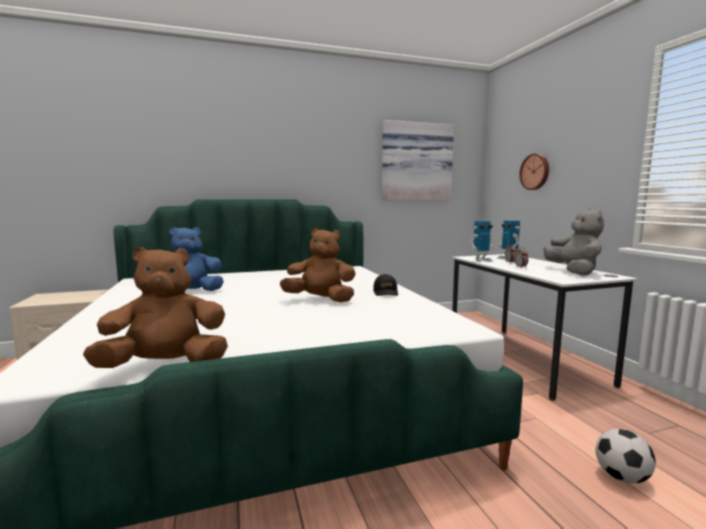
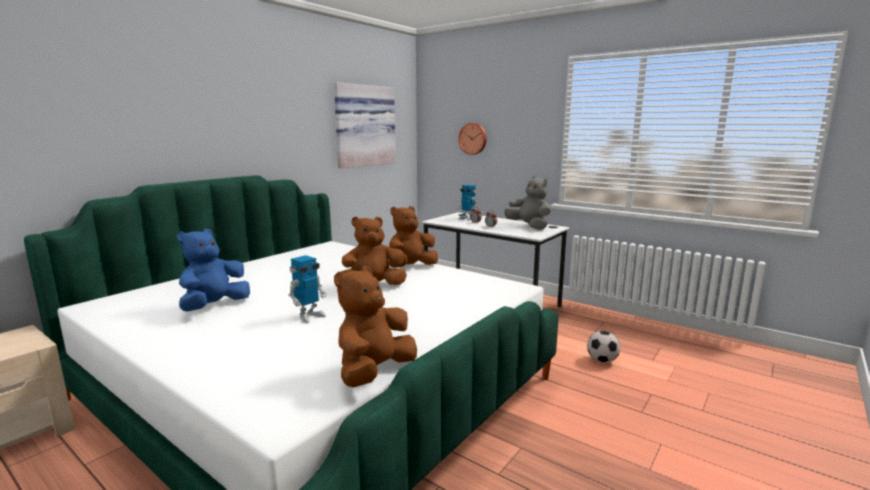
camera: 35 degrees left, 5 degrees up
black cap [373,274,398,296] -> brown plush toy [388,206,438,268]
toy robot [470,221,495,262] -> toy robot moved to [289,255,327,323]

